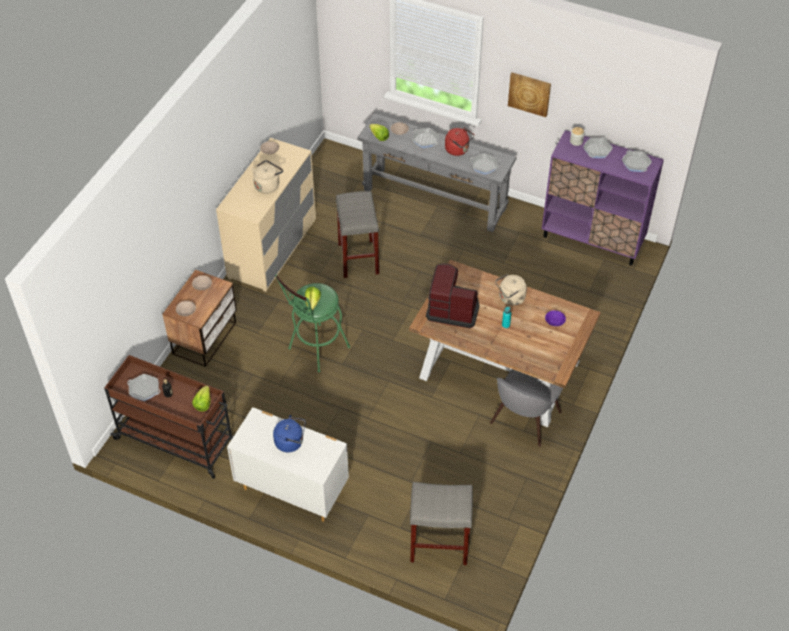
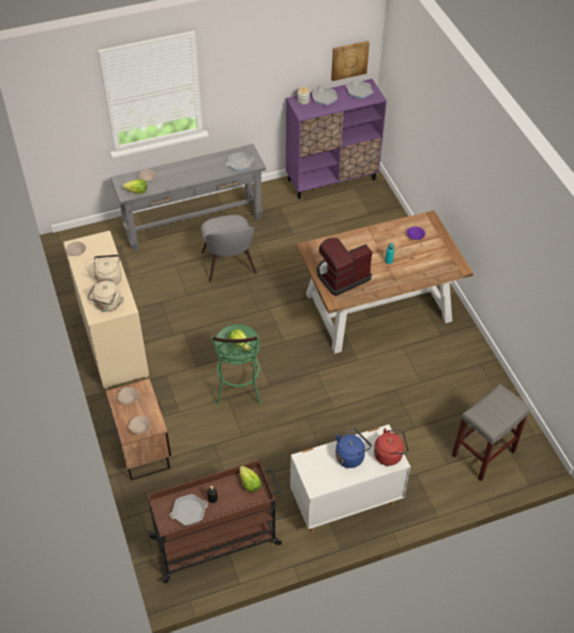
camera: 45 degrees left, 0 degrees up
grey stool [336,191,379,278] -> none
frying pan [412,128,439,148] -> none
red kettle [445,127,474,156] -> red kettle moved to [374,428,409,466]
grey chair [490,369,563,447] -> grey chair moved to [201,215,257,282]
beige kettle [495,274,527,305] -> beige kettle moved to [88,281,124,312]
picture [508,73,551,117] -> picture moved to [331,41,370,81]

